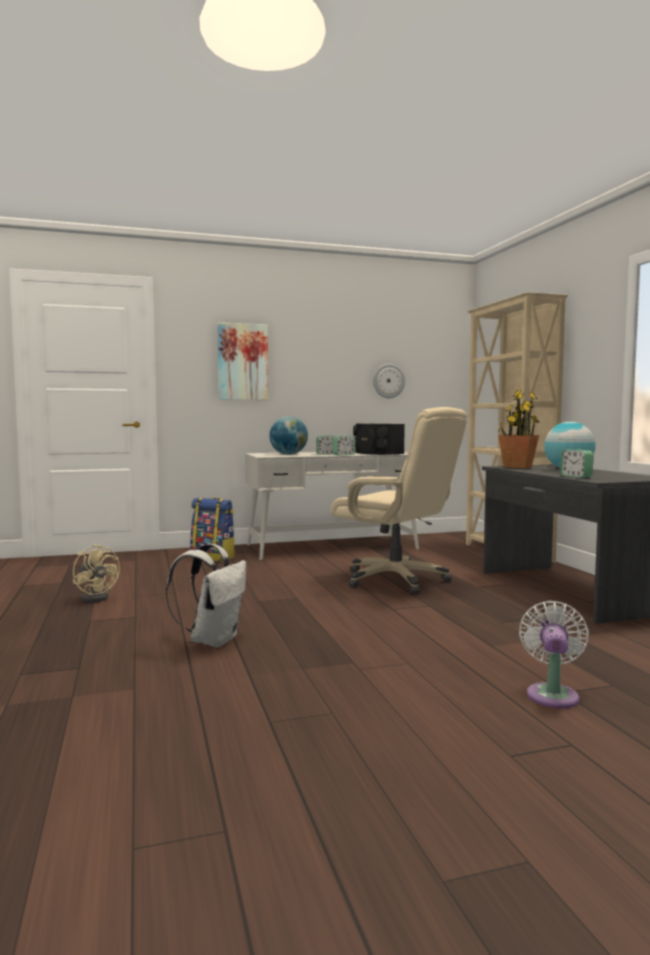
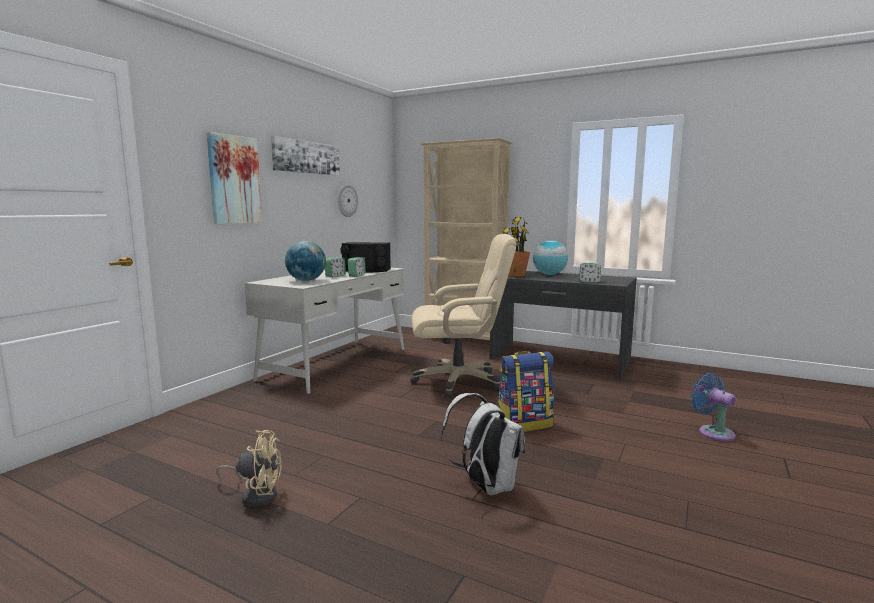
camera: 45 degrees left, 5 degrees up
backpack [190,498,235,562] -> backpack moved to [499,351,554,432]
white fan [519,601,589,708] -> blue fan [691,373,736,441]
none -> picture [271,136,340,176]

